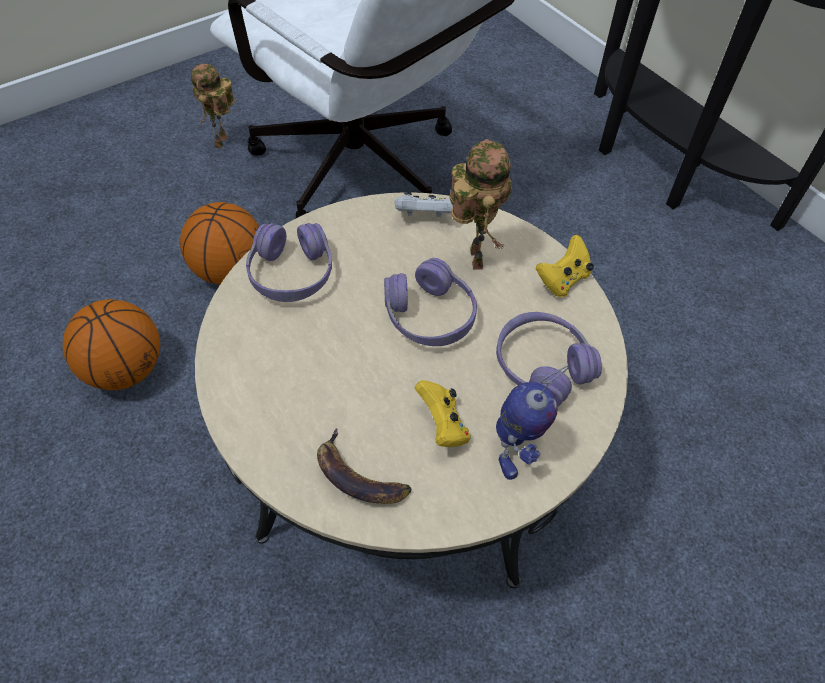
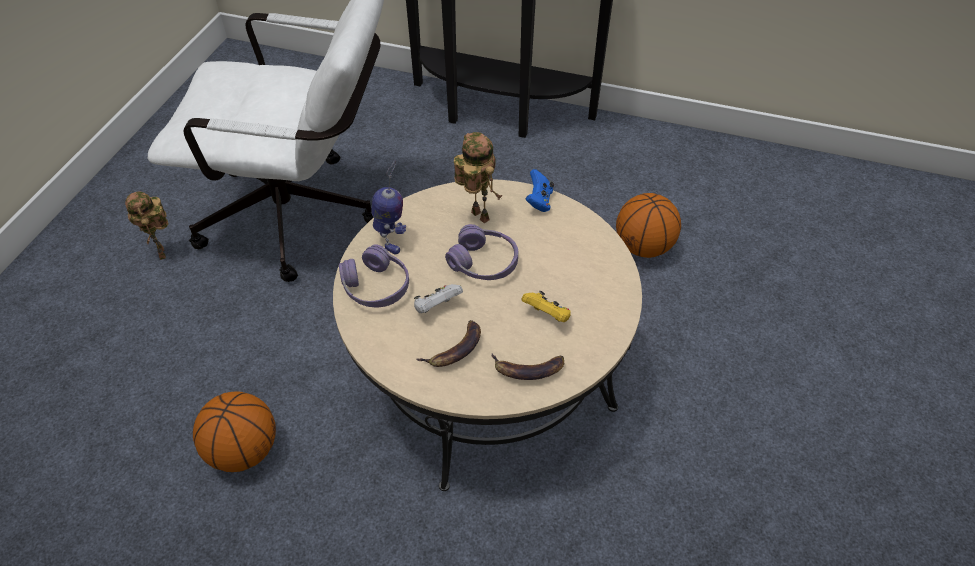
camera: 35 degrees left, 5 degrees down
basketball [180,202,259,285] -> basketball moved to [616,193,681,258]
white game controller [394,192,453,217] -> white game controller moved to [414,284,463,313]
purple headphones [496,312,602,406] -> none
toy robot [496,365,570,480] -> toy robot moved to [371,161,406,254]
yellow game controller [536,235,594,297] -> blue game controller [526,169,554,212]
none -> banana [417,320,481,367]

